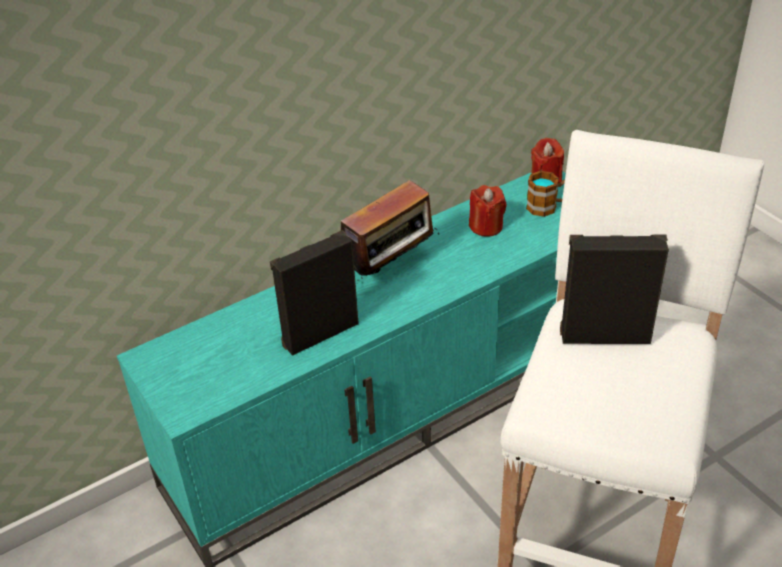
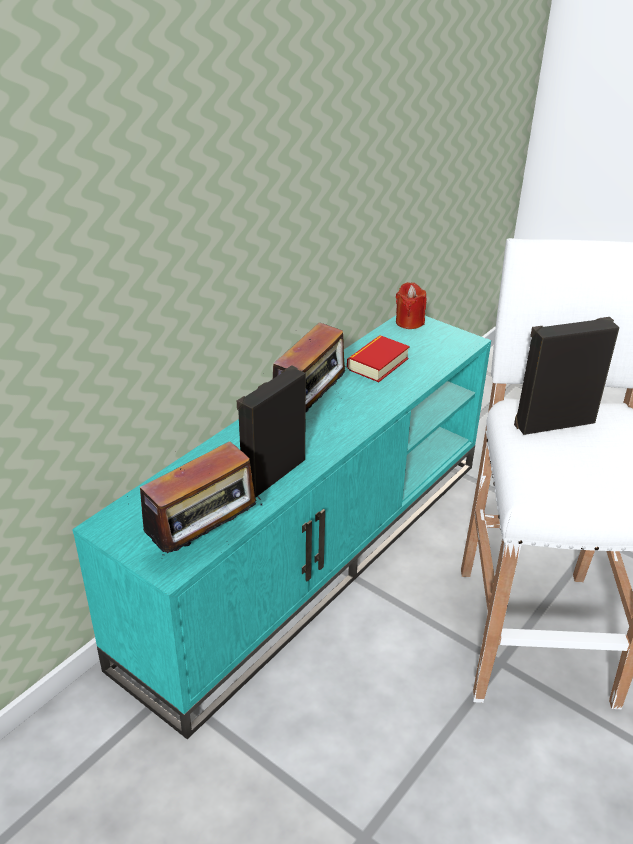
camera: 20 degrees left, 5 degrees down
red candle [469,185,507,237] -> book [347,335,410,382]
mug [526,171,565,217] -> none
none -> radio [140,441,262,559]

